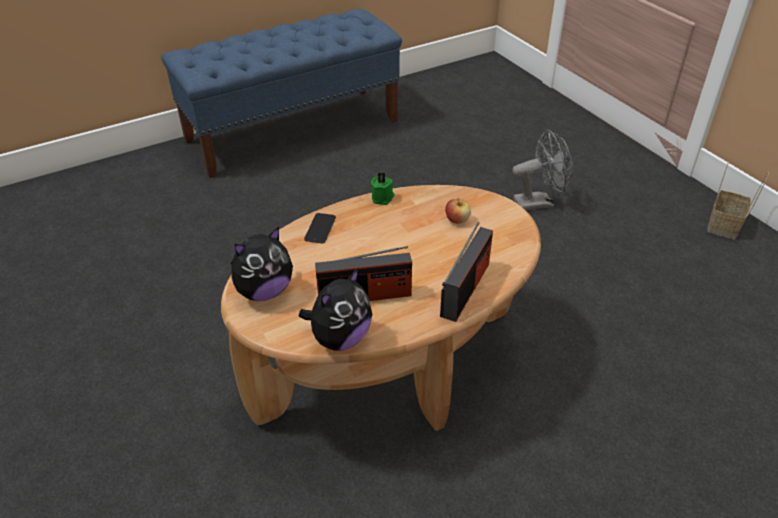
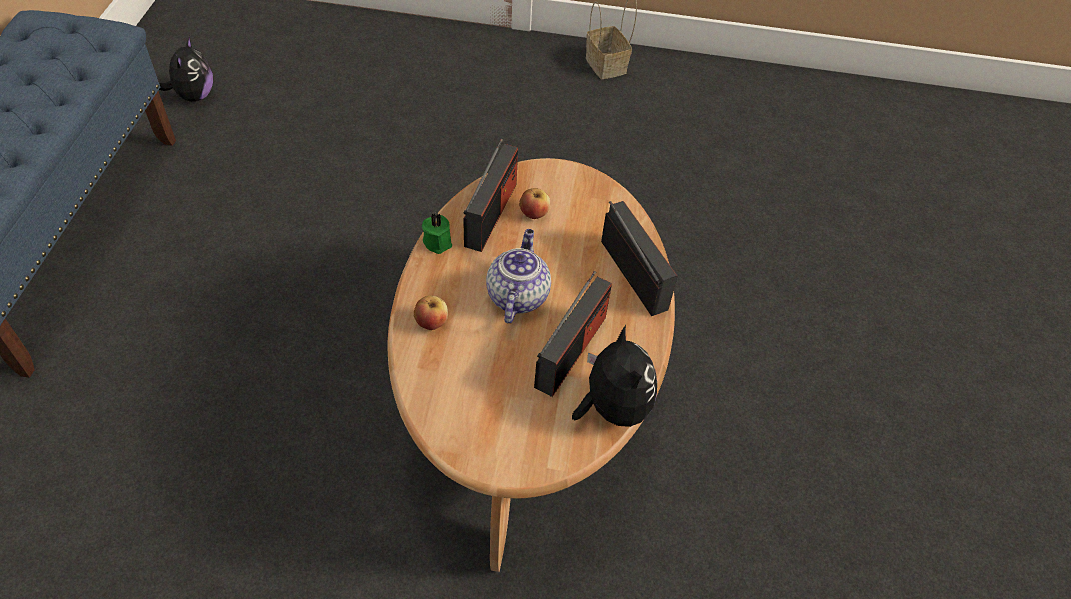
camera: 55 degrees left, 10 degrees up
plush toy [231,227,293,301] -> plush toy moved to [159,36,213,102]
phone [304,213,336,243] -> apple [414,296,448,330]
grey fan [512,130,573,210] -> none
none -> radio [463,139,518,252]
none -> teapot [486,229,551,323]

